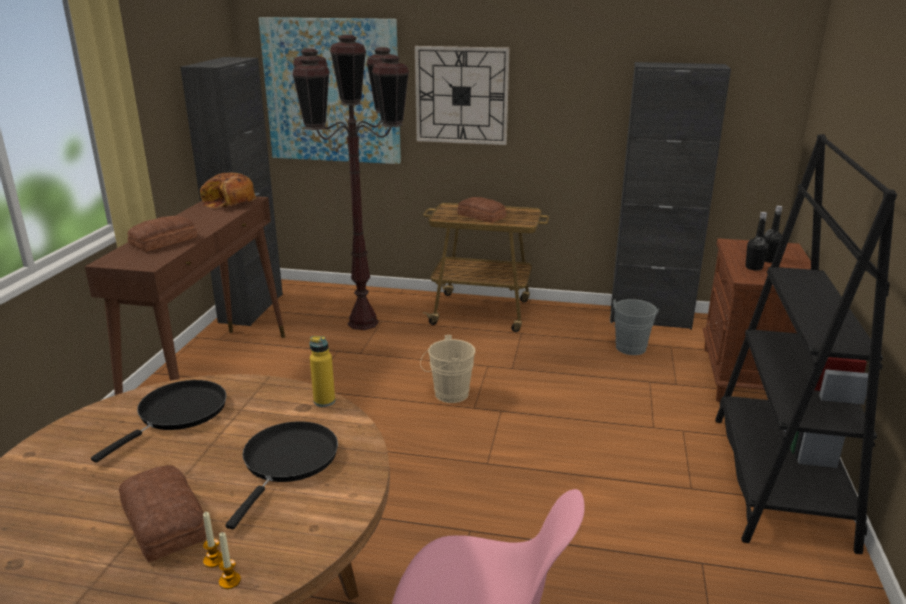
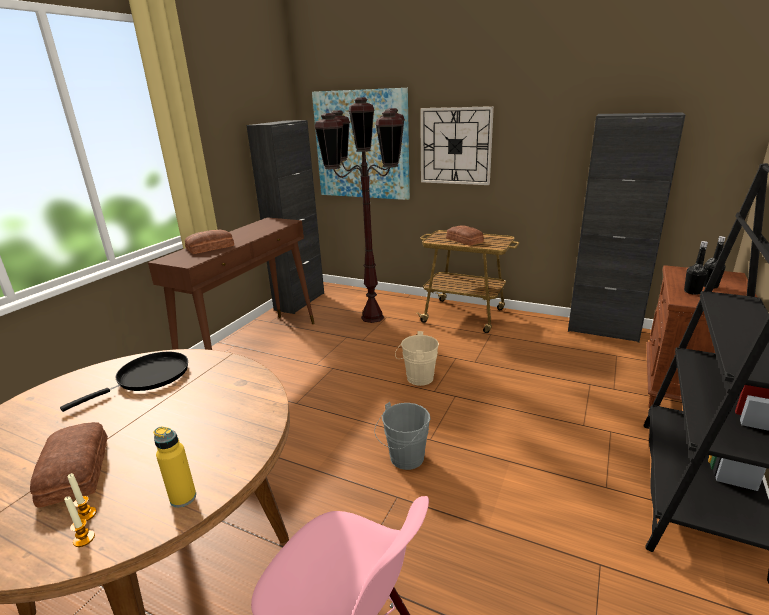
camera: 15 degrees right, 0 degrees up
bread [200,173,256,208] -> none
black frying pan [225,421,338,529] -> none
yellow bottle [310,336,335,407] -> yellow bottle moved to [153,427,196,507]
grey bucket [610,299,659,355] -> grey bucket moved to [374,402,430,470]

